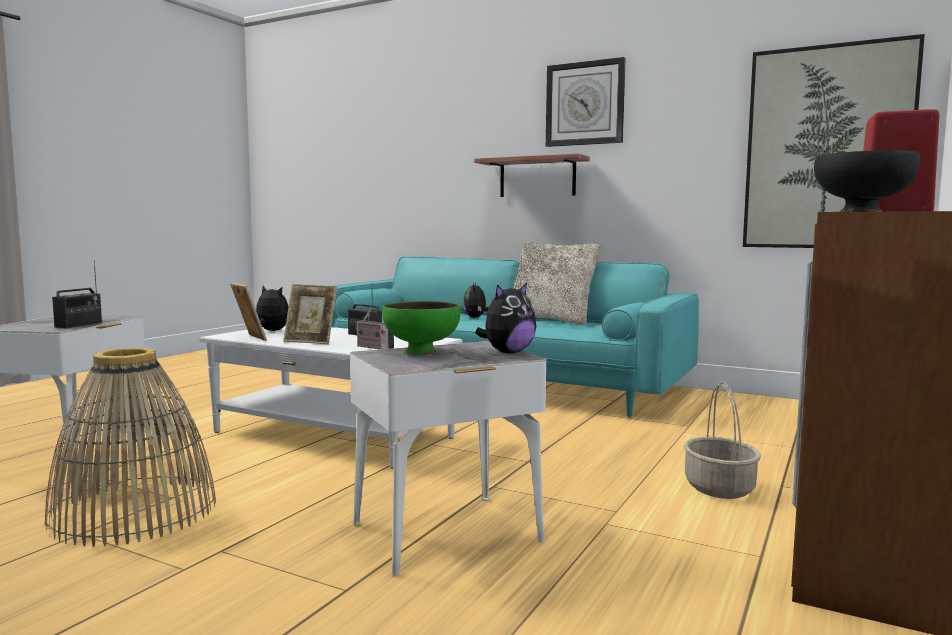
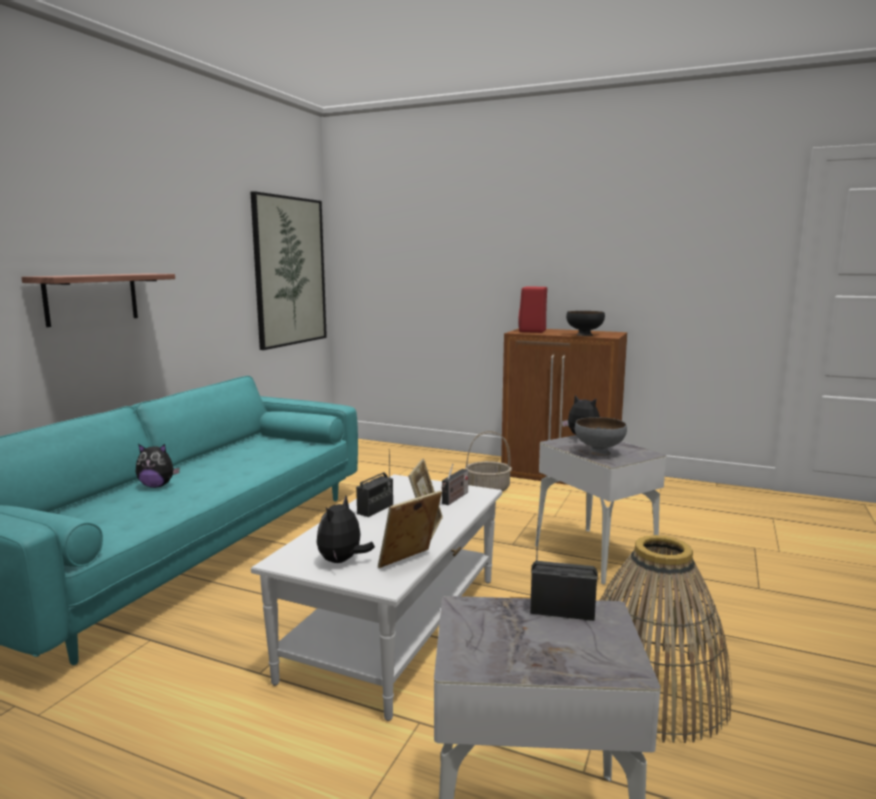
camera: 95 degrees left, 5 degrees up
green bowl [382,301,460,355] -> grey bowl [575,417,627,456]
beige pillow [513,242,602,325] -> none
wall clock [546,57,626,147] -> none

